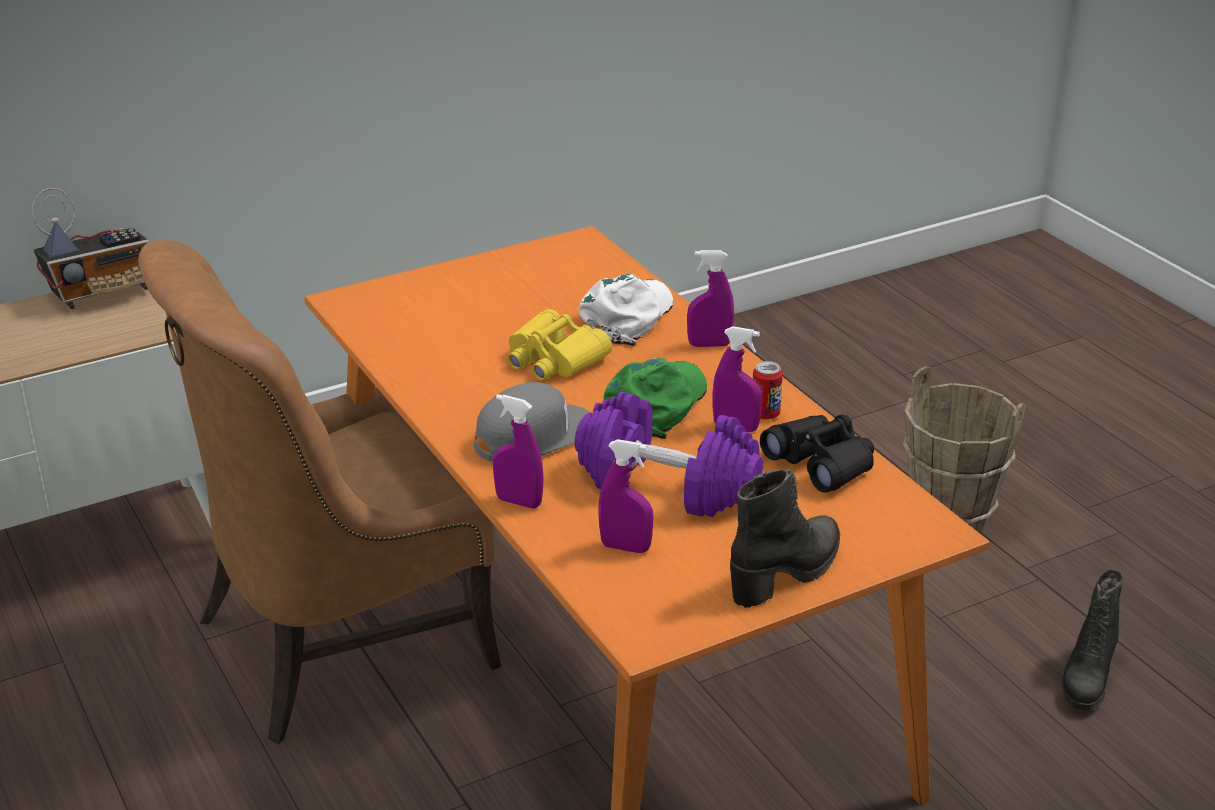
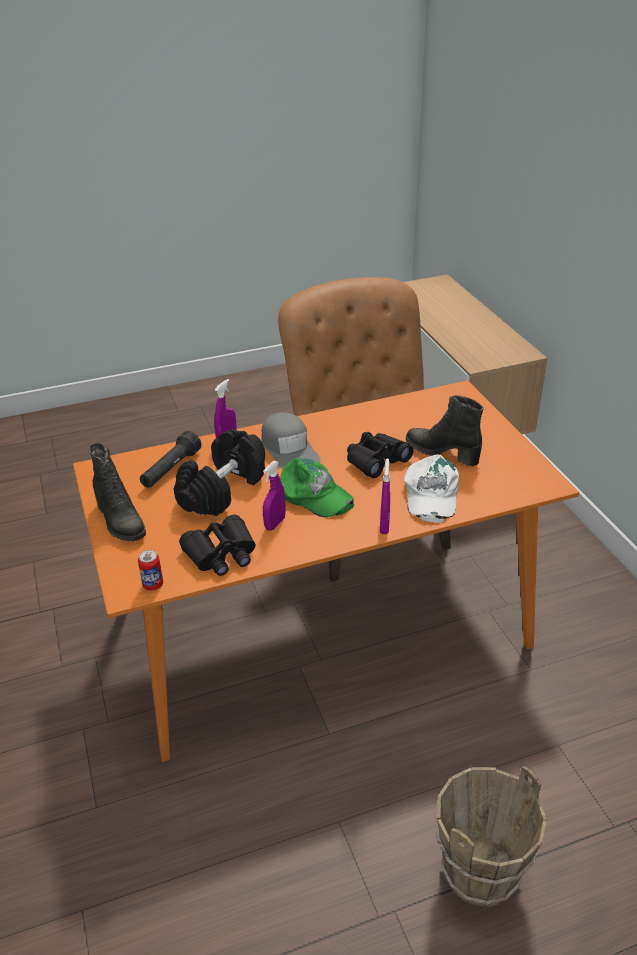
camera: 100 degrees right, 5 degrees up
radio [32,188,149,309] -> none
yellow binoculars [508,309,612,380] -> black binoculars [347,432,413,478]
purple dumbbell [575,392,763,517] -> black dumbbell [174,429,265,516]
white cap [578,274,673,346] -> white cap turned 60 degrees clockwise [404,454,459,523]
purple spray bottle [598,439,653,553] -> black flashlight [140,431,202,488]
can [753,361,783,420] -> can moved to [138,550,163,591]
black boot [1061,569,1122,711] -> black boot moved to [406,395,484,466]

